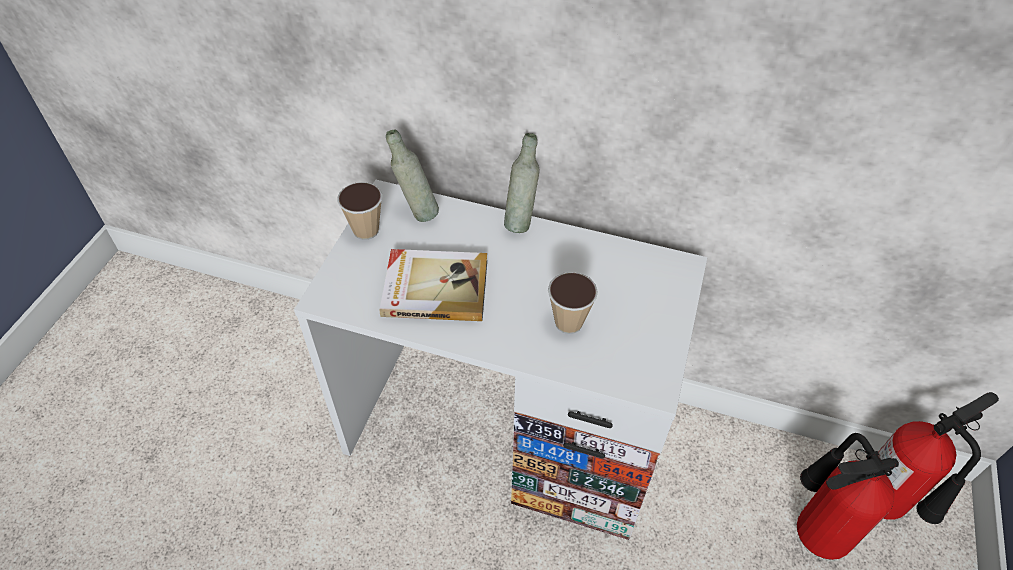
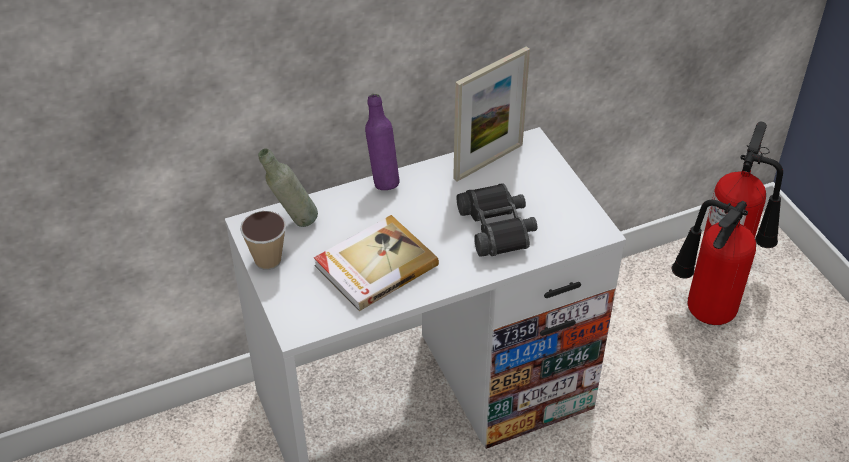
camera: 40 degrees left, 5 degrees down
grey bottle [504,133,540,233] -> purple bottle [365,94,399,190]
cup [548,272,598,334] -> black binoculars [457,184,537,257]
none -> picture frame [453,47,530,181]

